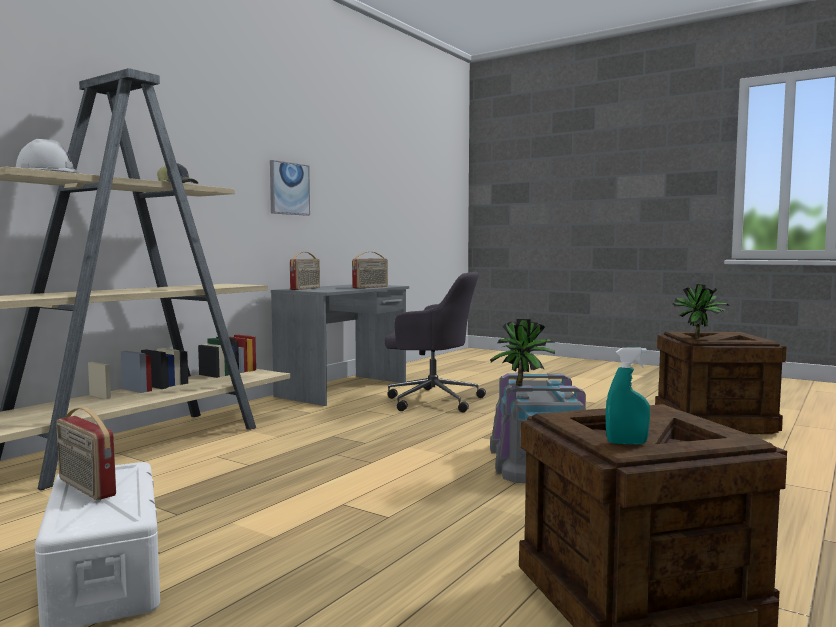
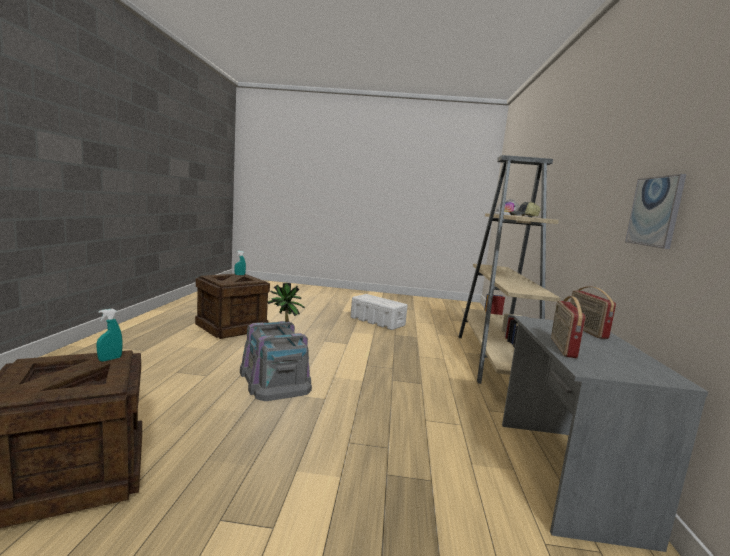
camera: 150 degrees right, 5 degrees up
radio [56,407,116,500] -> none
grey office chair [385,272,486,412] -> none
potted plant [673,284,729,339] -> turquoise spray bottle [97,308,123,362]

